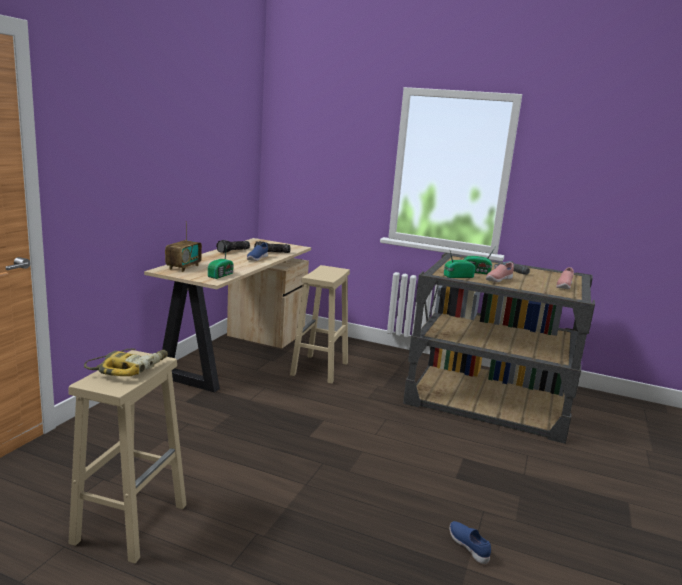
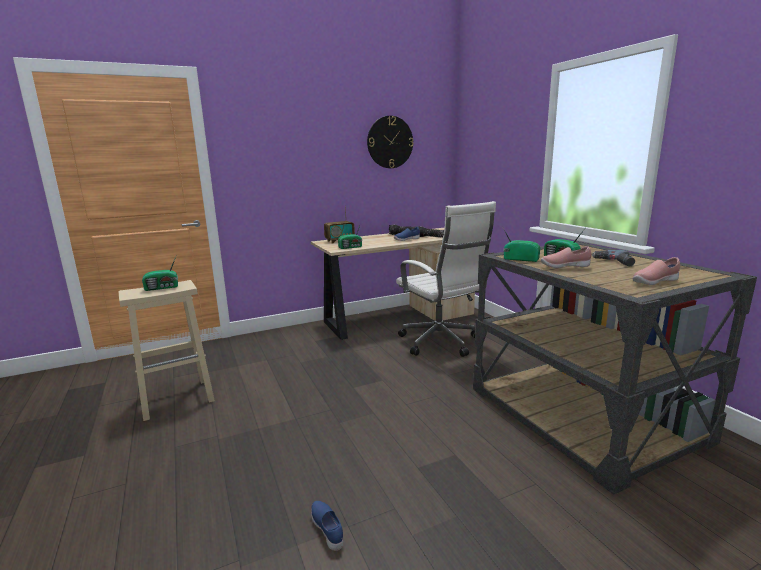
camera: 45 degrees right, 0 degrees up
power drill [84,349,168,376] -> radio [142,256,178,291]
beige stool [290,265,350,384] -> white office chair [396,201,496,357]
blue shoe [450,521,491,564] -> blue shoe turned 45 degrees counterclockwise [311,501,343,551]
none -> wall clock [367,116,414,168]

